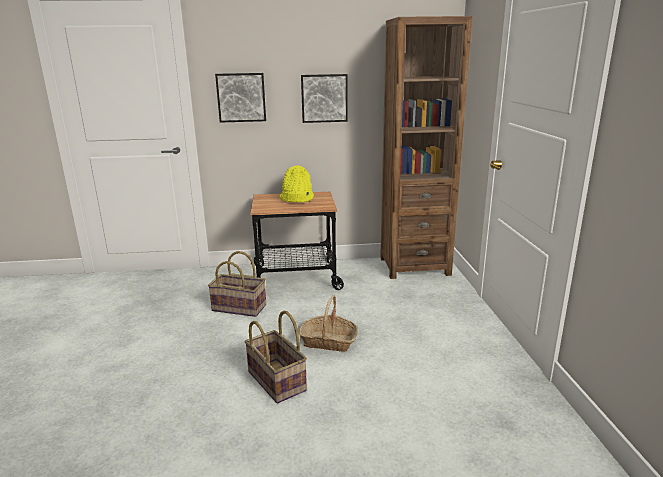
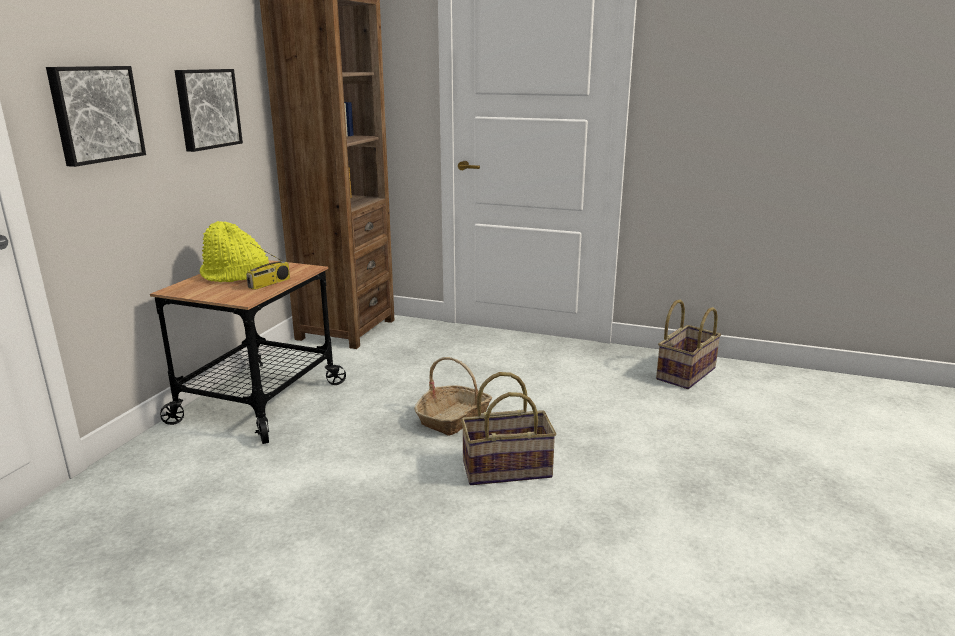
camera: 65 degrees left, 0 degrees up
basket [208,251,266,317] -> basket moved to [656,300,721,389]
none -> radio [246,243,290,290]

